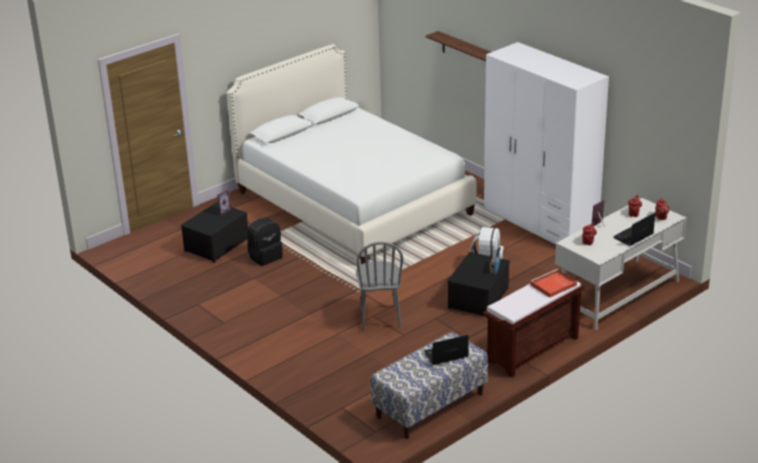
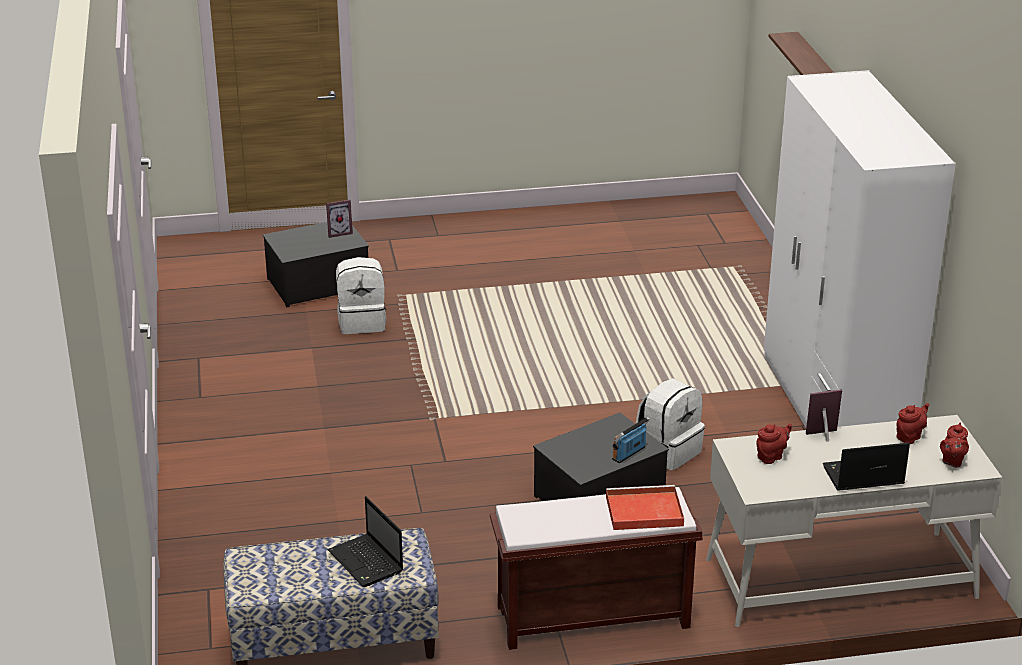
camera: 30 degrees right, 0 degrees up
white bed [227,44,476,264] -> none
black backpack [247,217,283,266] -> white backpack [336,257,386,334]
grey chair [356,242,404,331] -> none
laptop [424,335,469,365] -> laptop turned 135 degrees counterclockwise [327,496,403,587]

